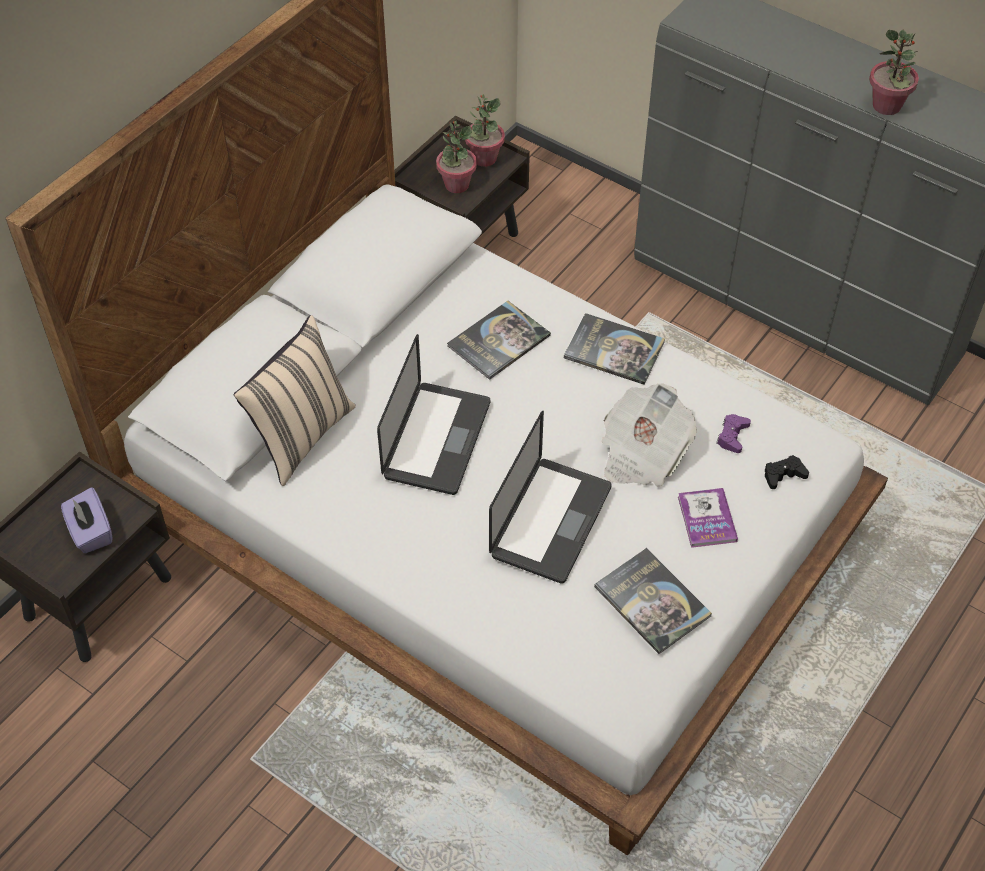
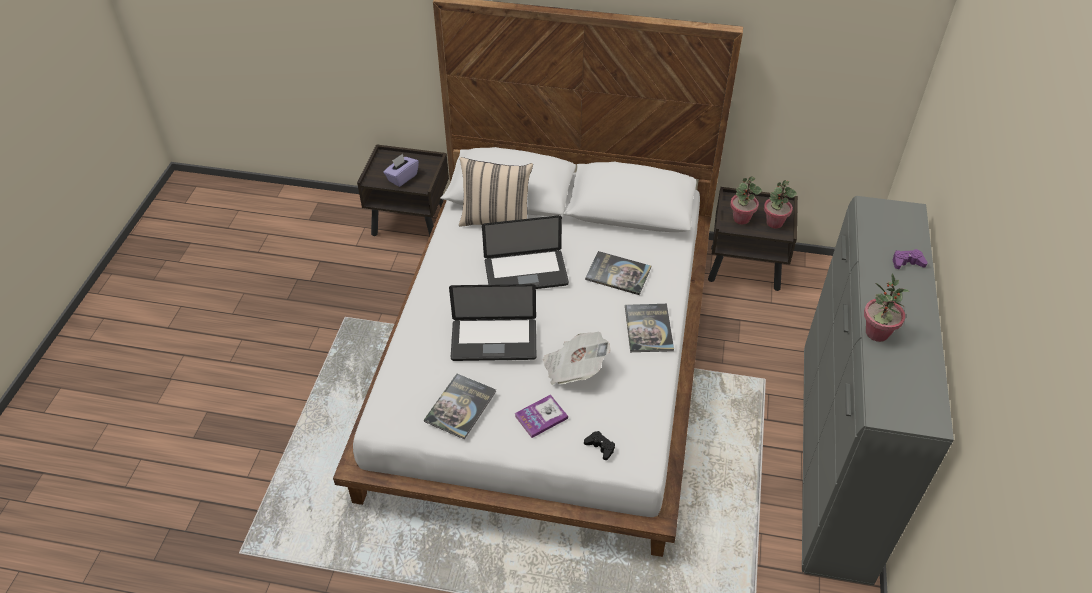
camera: 65 degrees right, 5 degrees down
purple game controller [716,414,751,453] -> purple game controller moved to [893,249,928,269]

